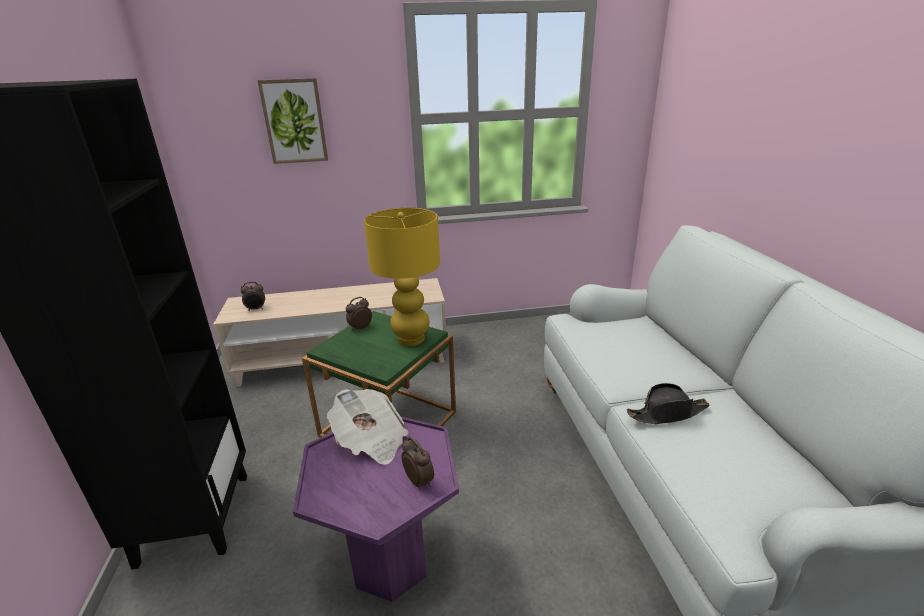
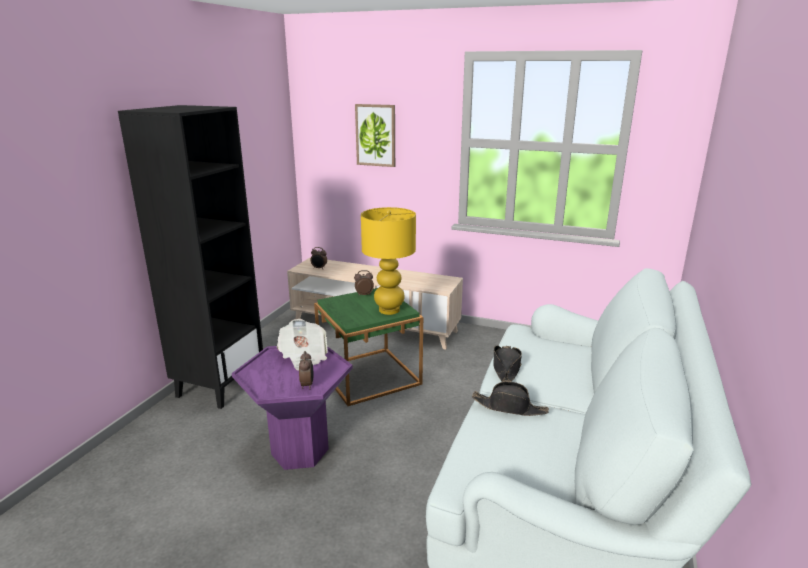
camera: 30 degrees right, 5 degrees down
none -> black hat [493,345,522,382]

